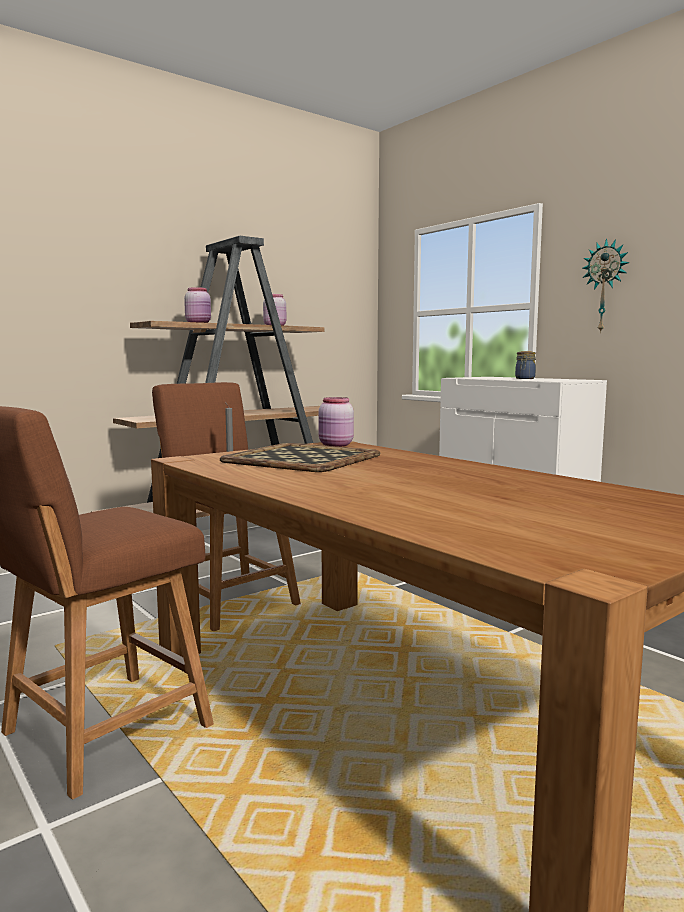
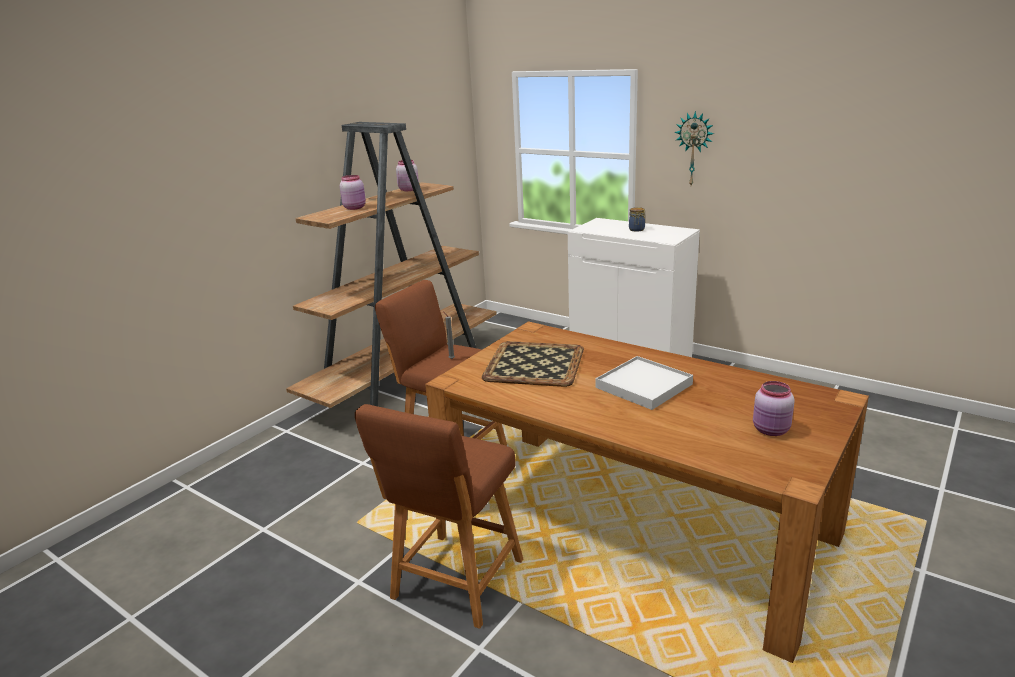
camera: 15 degrees left, 15 degrees up
pink jar [318,397,354,447] -> pink jar moved to [753,381,795,436]
none -> white tray [596,356,693,410]

